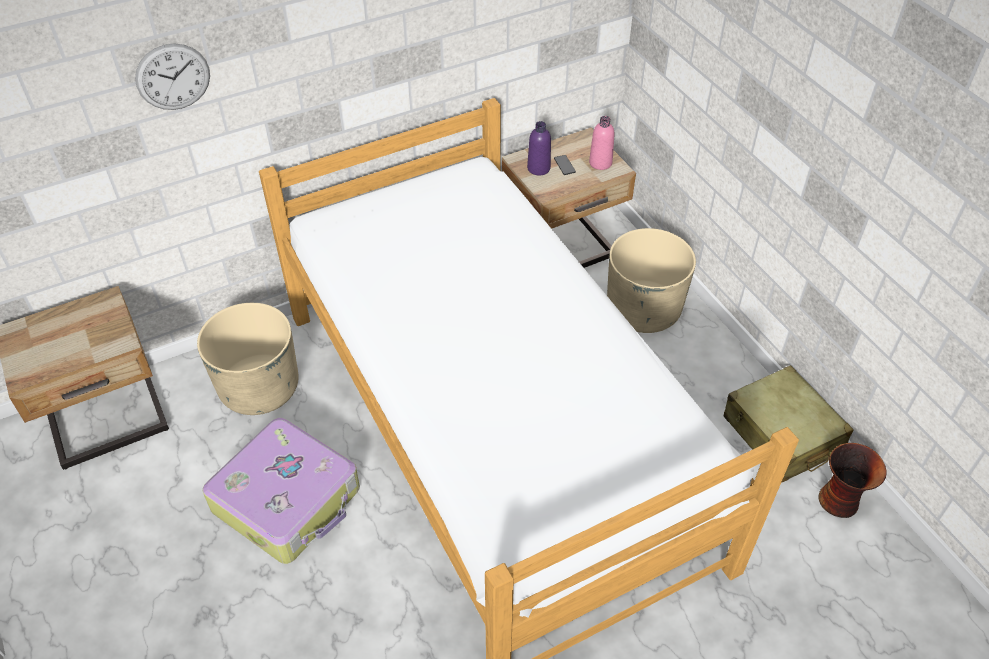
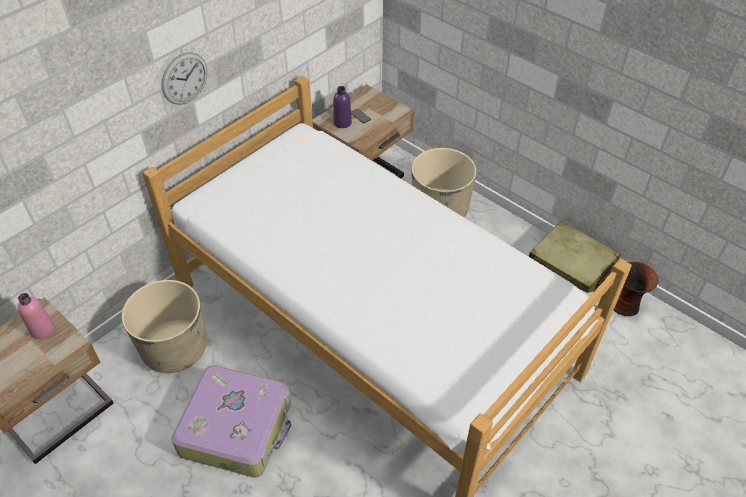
camera: 20 degrees left, 0 degrees up
wall clock [135,43,210,110] -> wall clock moved to [161,52,207,105]
pink bottle [589,116,615,170] -> pink bottle moved to [18,293,54,339]

